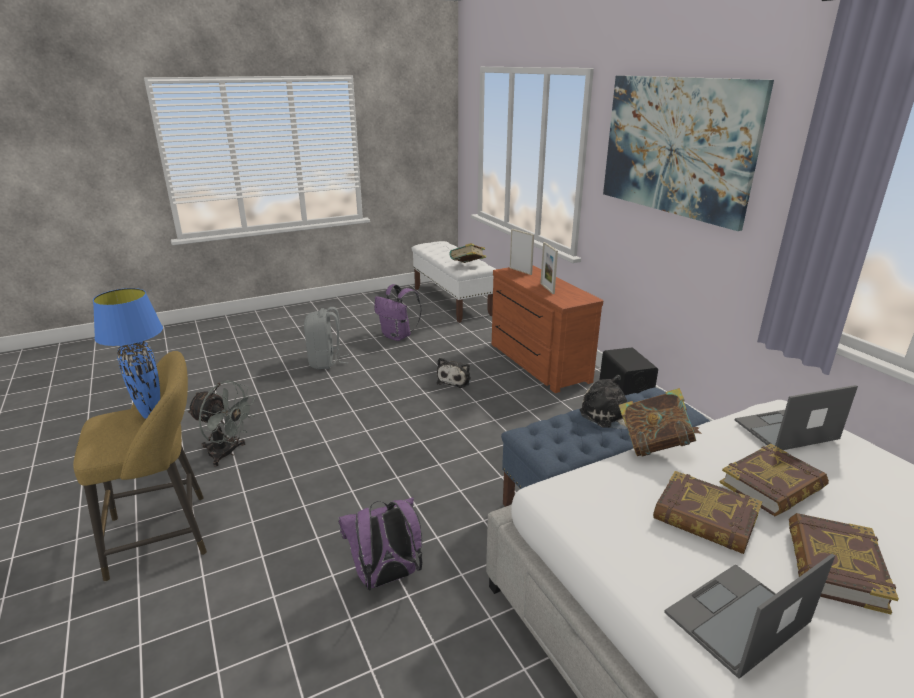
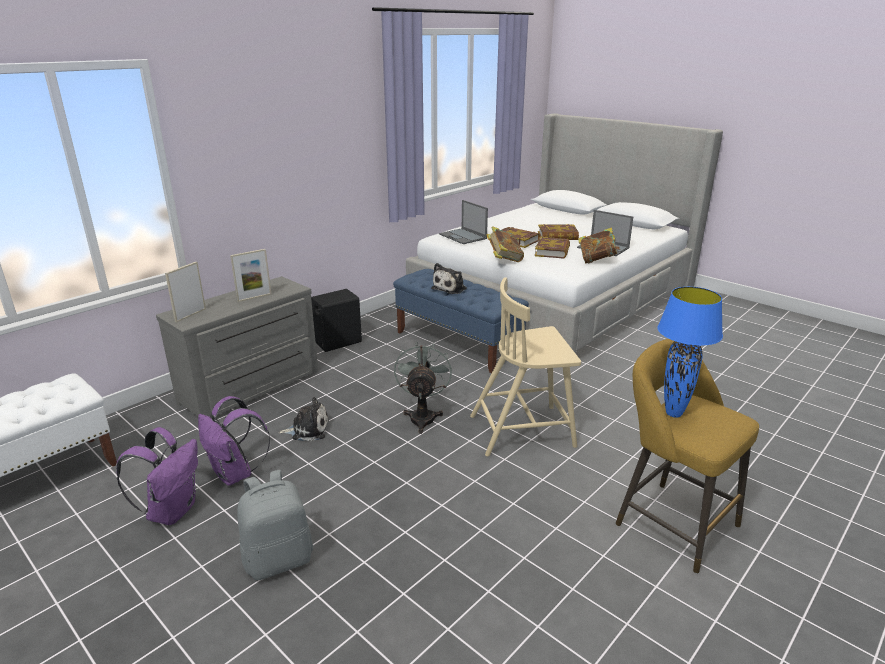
camera: 110 degrees left, 0 degrees up
grey fan [187,380,255,467] -> grey fan moved to [394,341,452,434]
purple backpack [338,497,422,590] -> purple backpack moved to [198,396,270,486]
book [450,243,486,263] -> book moved to [578,228,620,264]
brown dresser [492,266,603,393] -> grey dresser [156,276,318,417]
picture [603,76,774,231] -> none
none -> beige chair [470,278,581,457]

